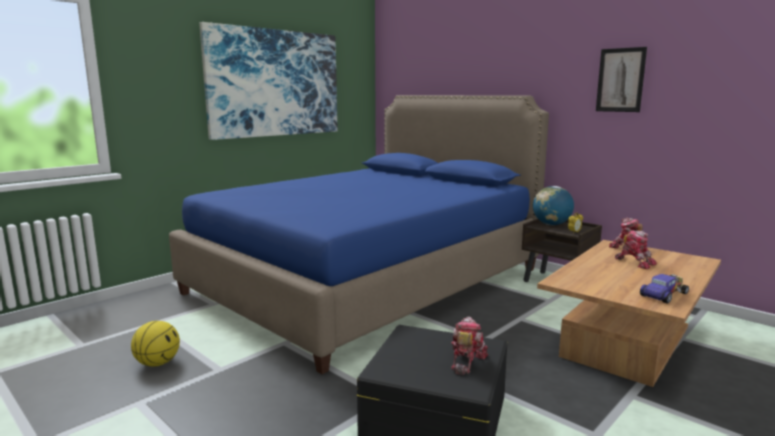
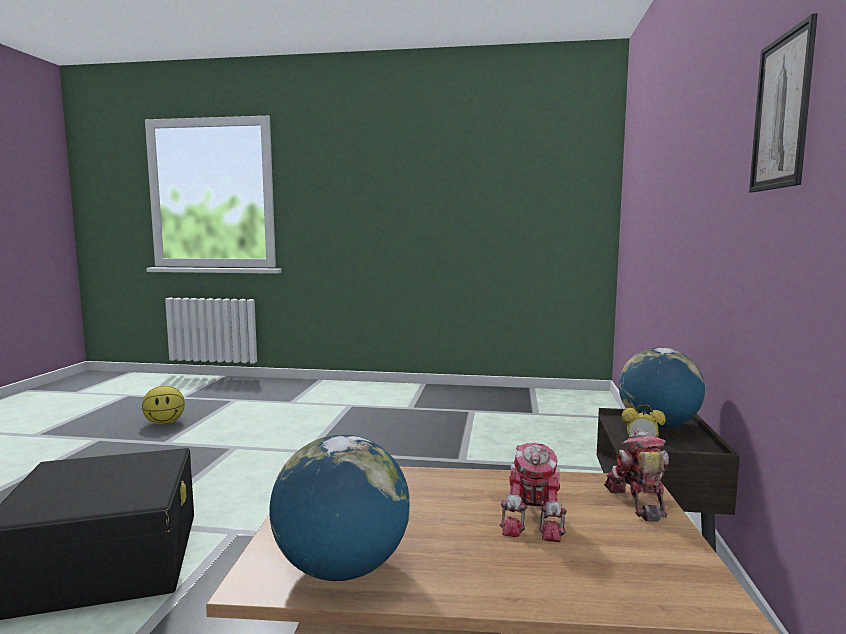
camera: 55 degrees right, 5 degrees down
blue bed [169,95,549,374] -> none
picture [199,22,338,140] -> none
toy robot [451,316,488,375] -> none
toy car [640,274,689,304] -> globe [269,435,410,581]

